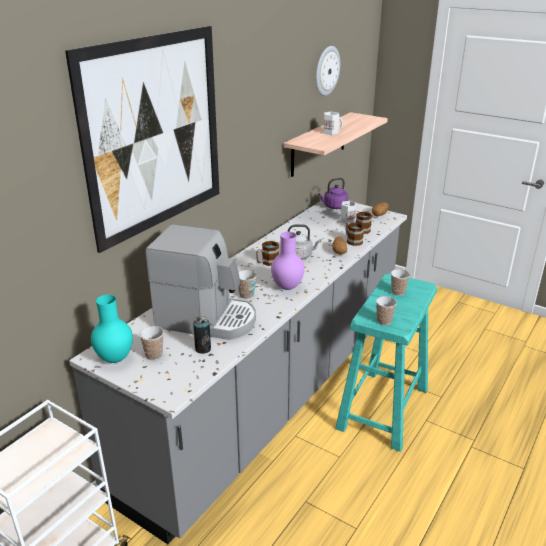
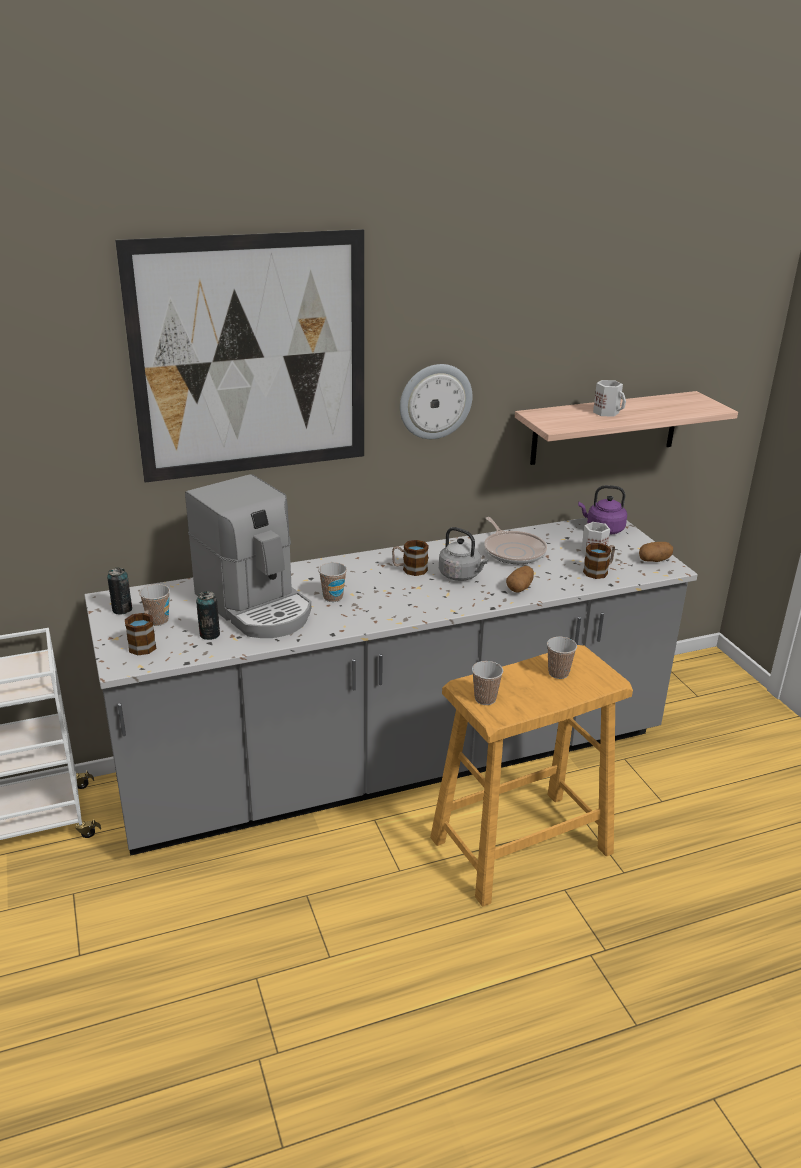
camera: 35 degrees right, 0 degrees up
turquoise vase [91,295,133,363] -> can [107,568,132,615]
purple vase [271,232,305,290] -> none
wall clock [316,46,340,96] -> wall clock moved to [400,364,472,439]
turquoise stool [335,273,437,452] -> beige stool [430,645,633,907]
mug [346,222,364,246] -> mug moved to [125,610,157,655]
none -> frying pan [484,517,547,564]

